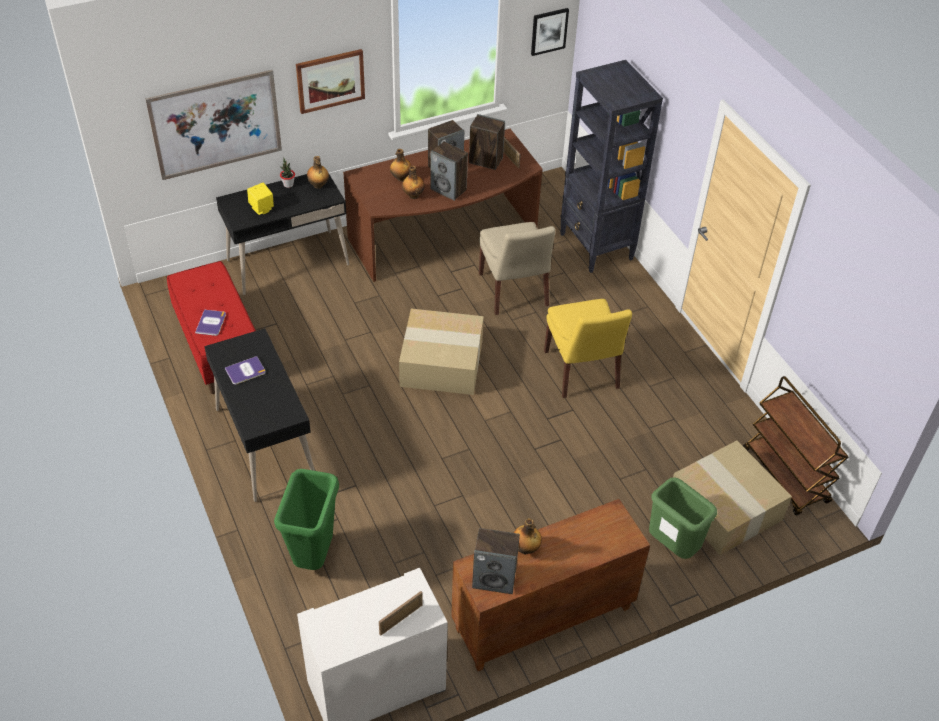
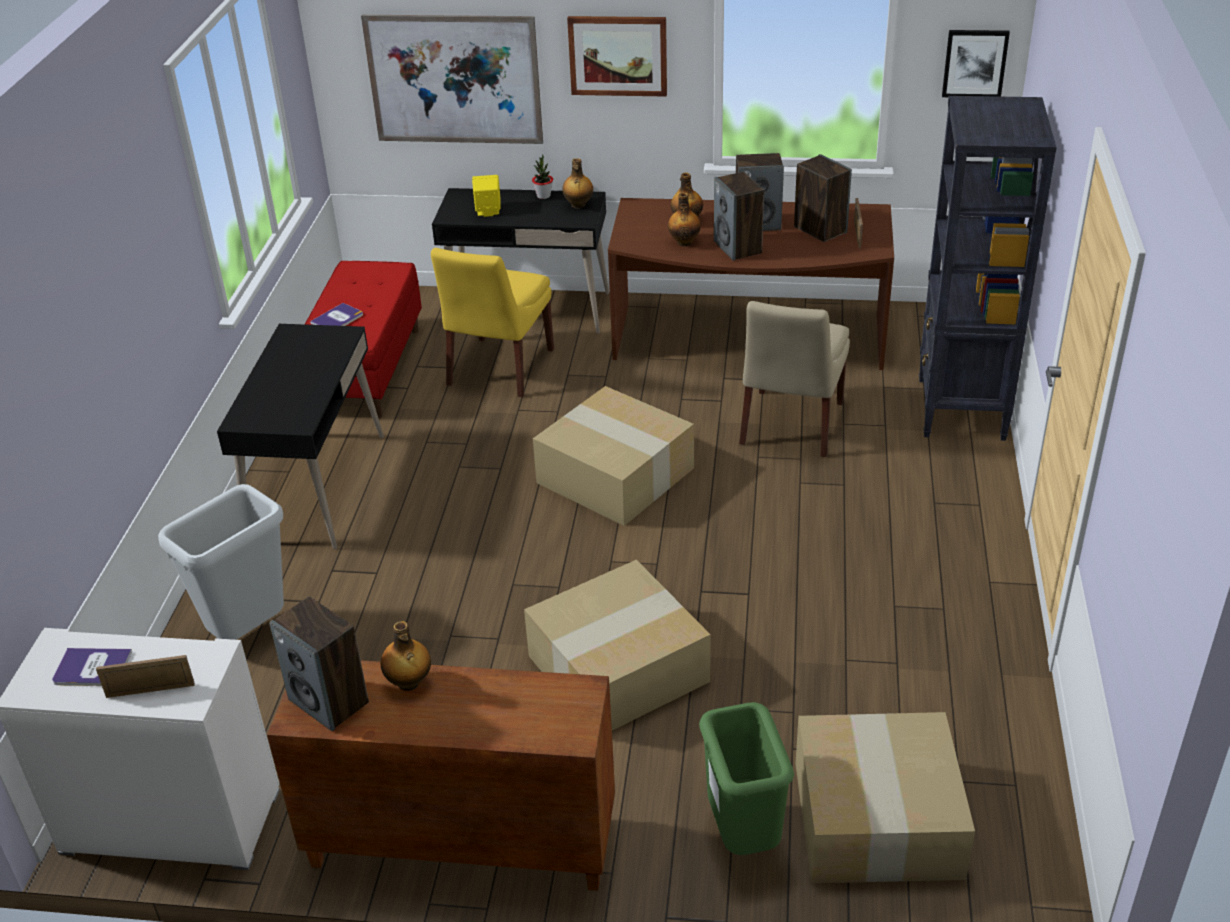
camera: 35 degrees right, 10 degrees down
book [225,356,266,385] -> book moved to [52,648,132,686]
green trash can [274,469,339,570] -> grey trash can [158,484,284,640]
yellow chair [544,299,632,398] -> yellow chair moved to [431,248,554,397]
brown cart [743,376,849,515] -> none
none -> cardboard box [524,560,711,730]

